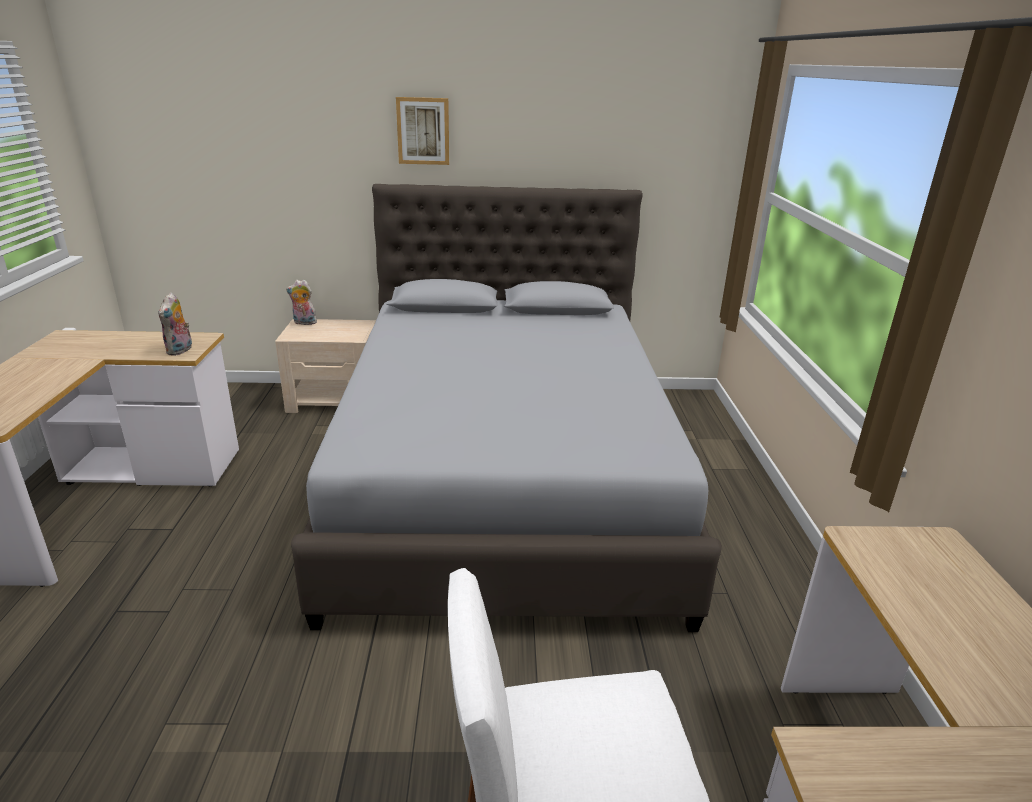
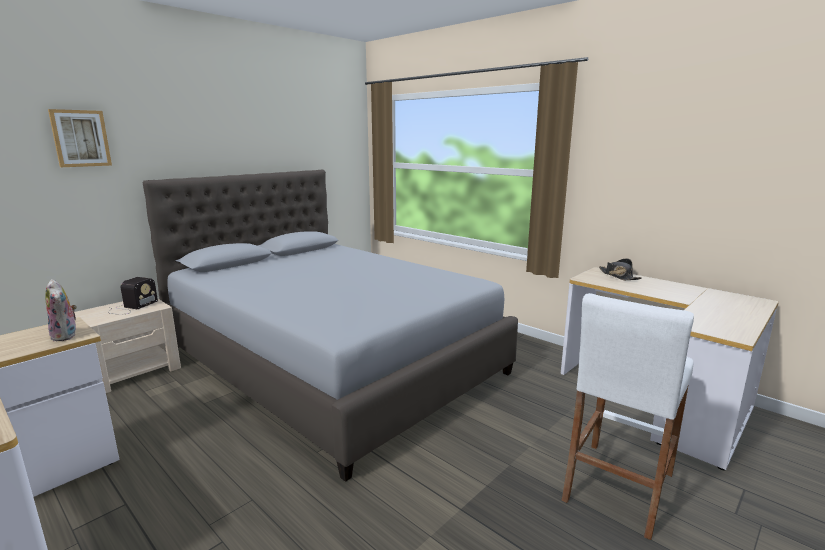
camera: 45 degrees left, 10 degrees down
plush toy [286,280,317,325] -> none
picture [396,97,449,165] -> picture moved to [48,109,112,167]
none -> radio [108,277,158,314]
none -> black hat [599,258,642,280]

